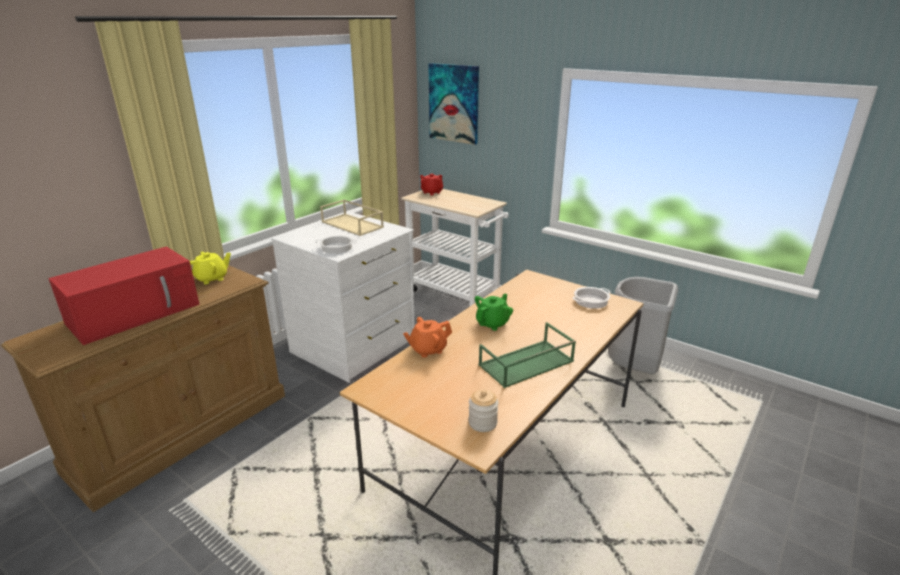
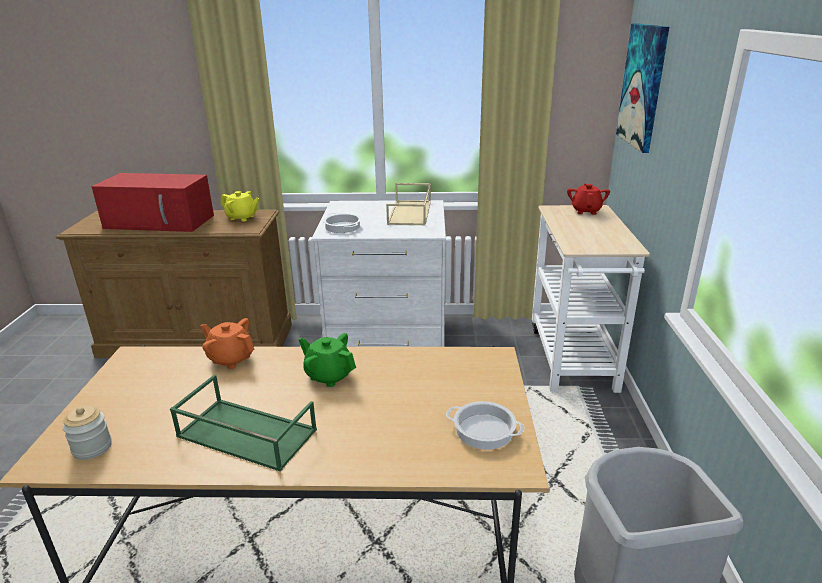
camera: 55 degrees right, 0 degrees up
green teapot [475,294,513,331] -> green teapot turned 150 degrees counterclockwise [299,333,356,387]

